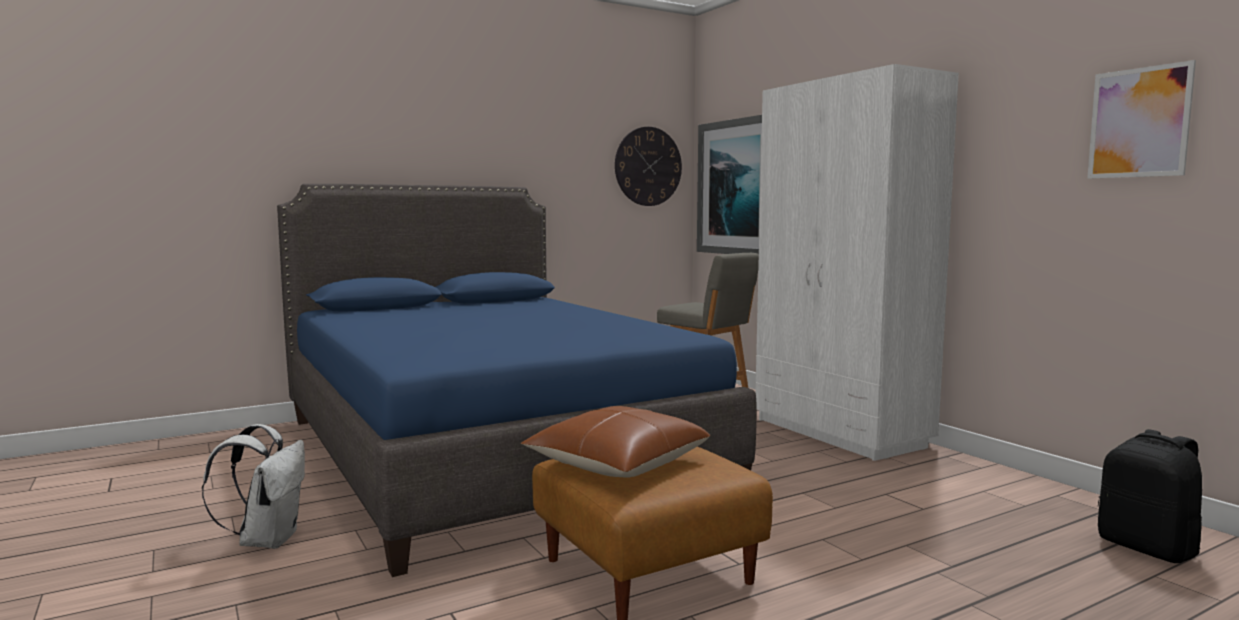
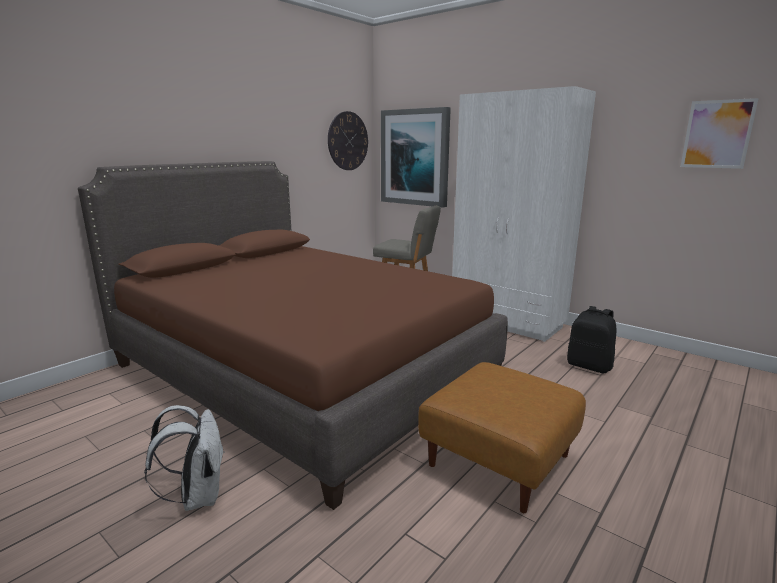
camera: 20 degrees left, 10 degrees up
blue bed [277,184,757,577] -> brown bed [78,161,508,510]
brown pillow [521,406,710,478] -> none
black backpack [1098,429,1202,563] -> black backpack moved to [567,306,616,373]

